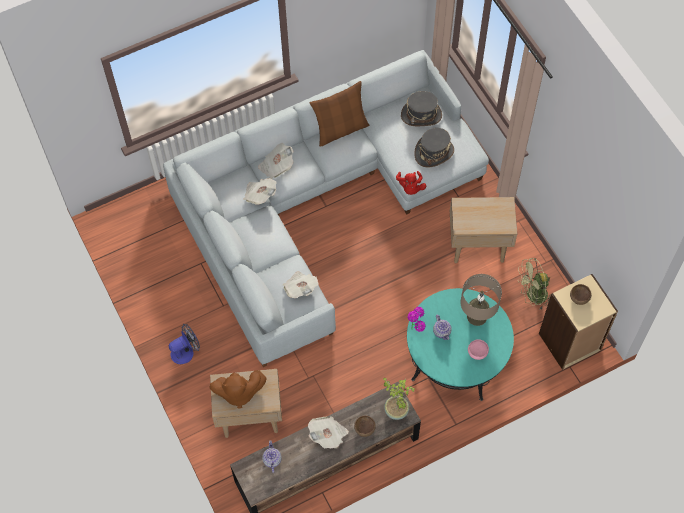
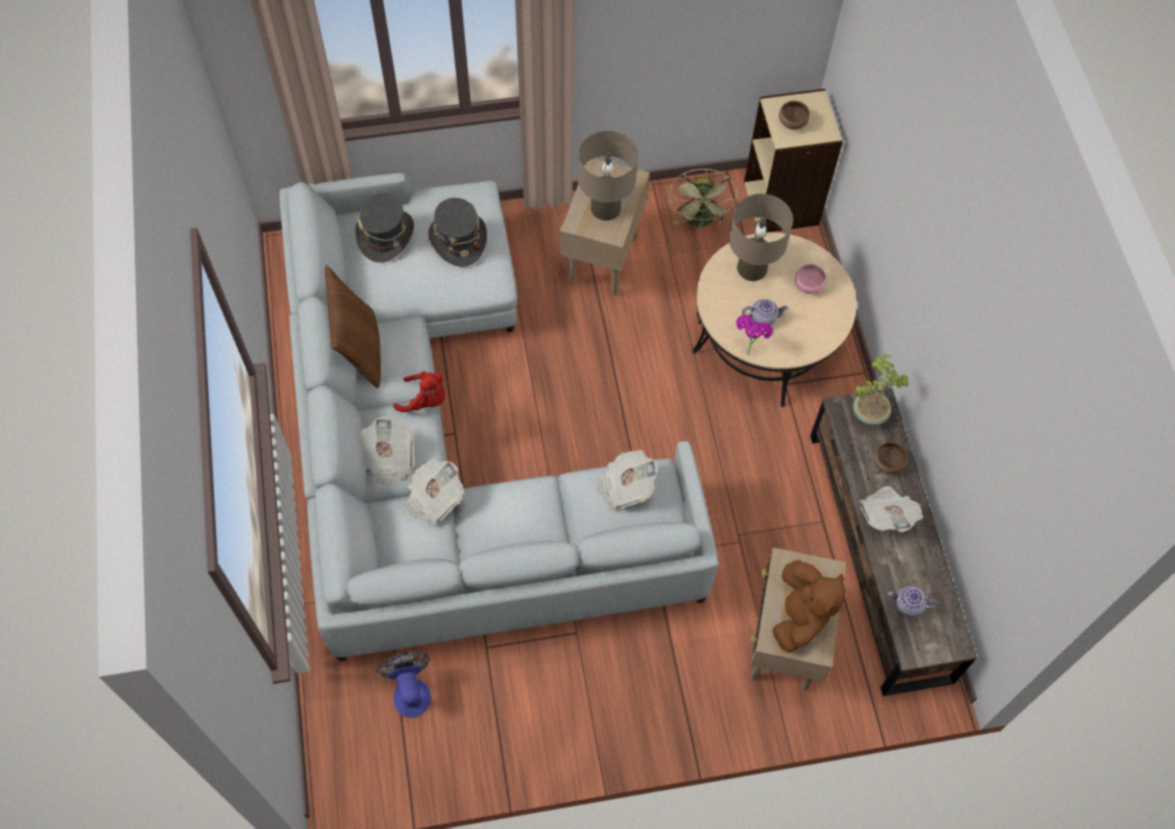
camera: 75 degrees left, 0 degrees up
fan [169,324,200,364] -> fan moved to [377,651,431,718]
red plush toy [396,171,426,195] -> red plush toy moved to [393,371,445,412]
turquoise coffee table [407,288,514,401] -> beige coffee table [692,232,856,407]
none -> beige table lamp [578,131,638,221]

